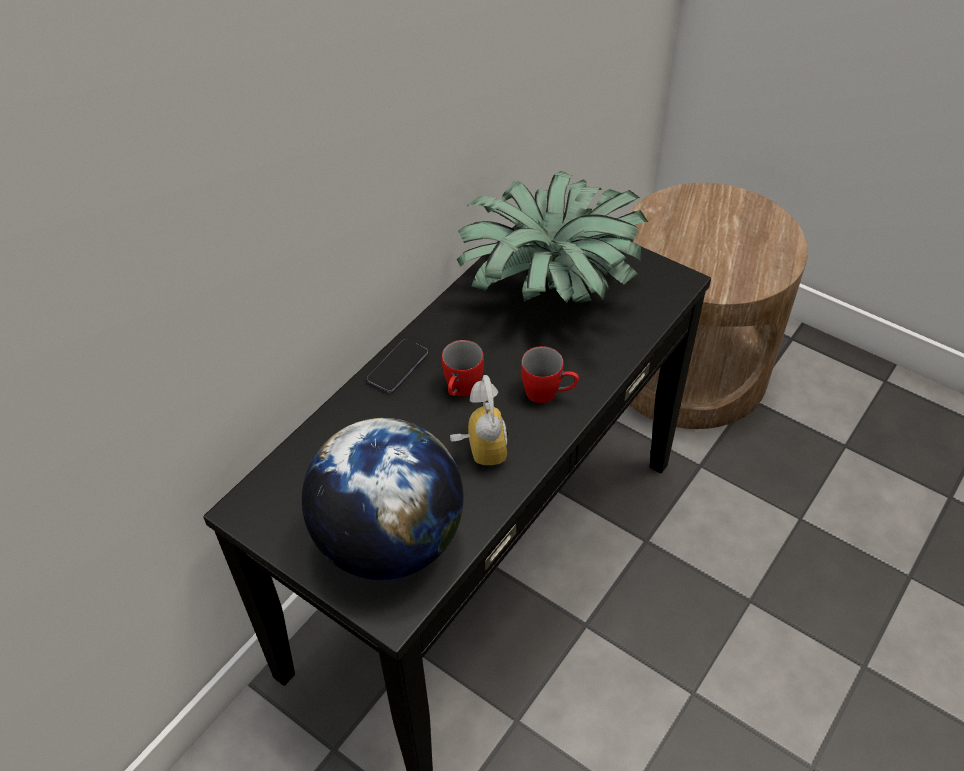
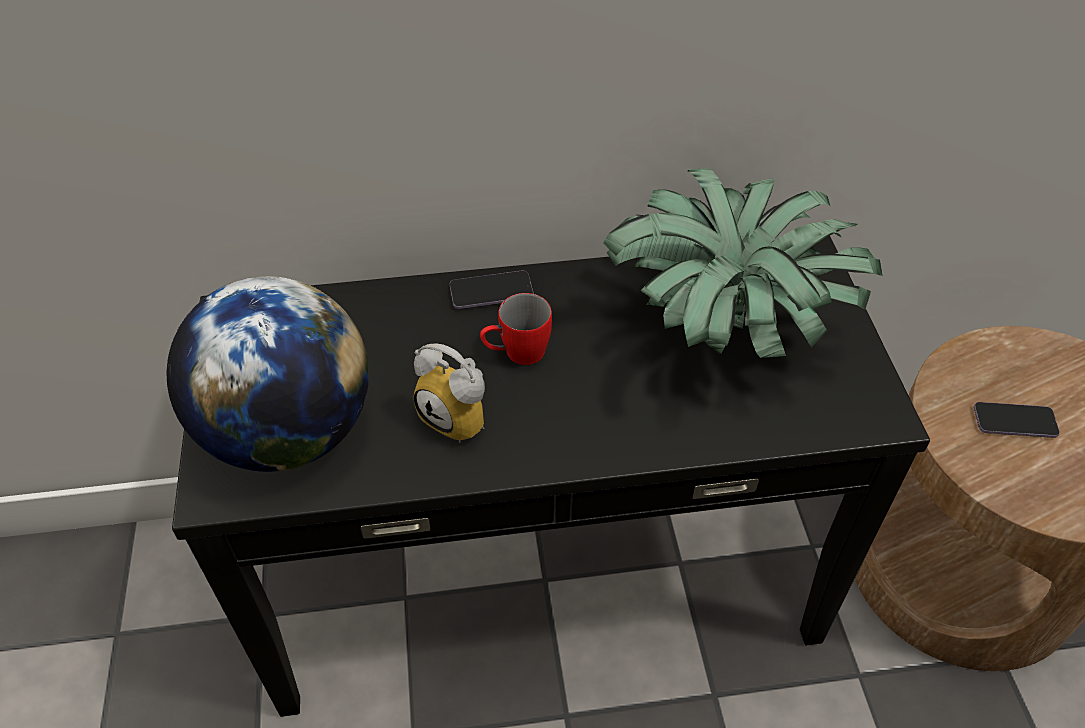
camera: 45 degrees right, 0 degrees up
alarm clock [450,375,508,465] -> alarm clock turned 90 degrees clockwise [414,343,485,443]
red mug [521,346,579,403] -> none
none -> phone [974,402,1060,438]

